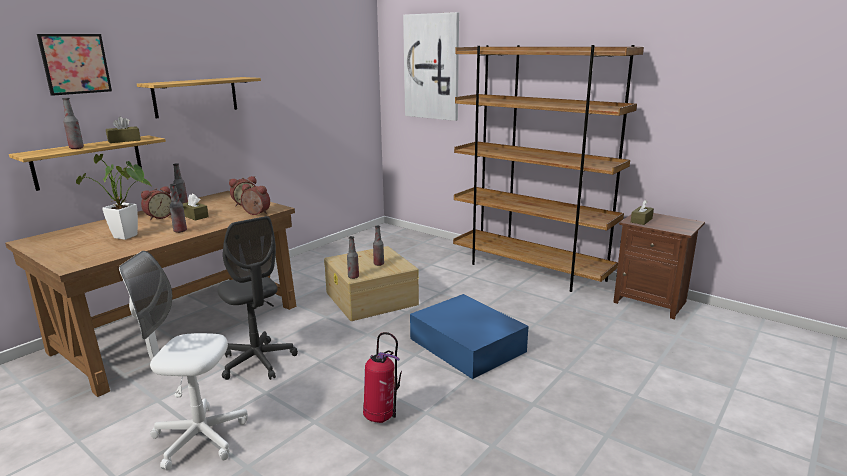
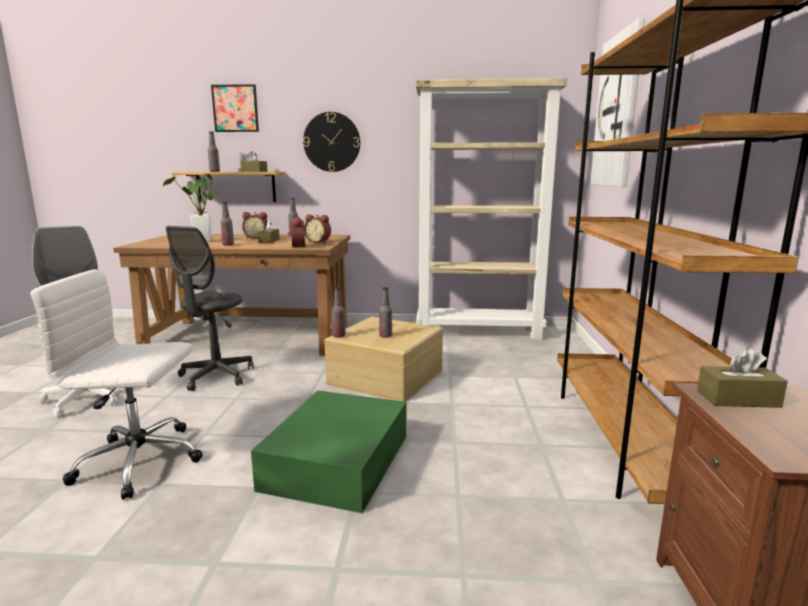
camera: 55 degrees right, 5 degrees down
shelf [137,77,261,118] -> wall clock [303,112,360,172]
fire extinguisher [363,332,402,423] -> white office chair [31,269,203,500]
blue storage box [410,294,528,379] -> green storage box [251,390,406,513]
none -> beige bookcase [416,78,567,340]

